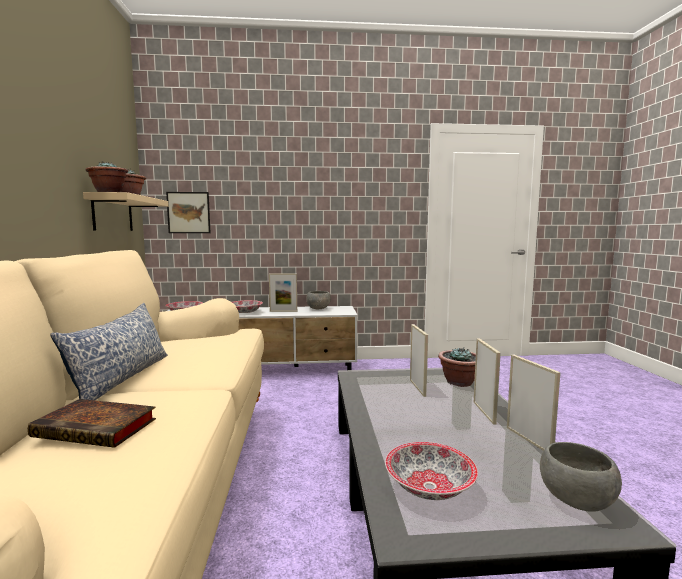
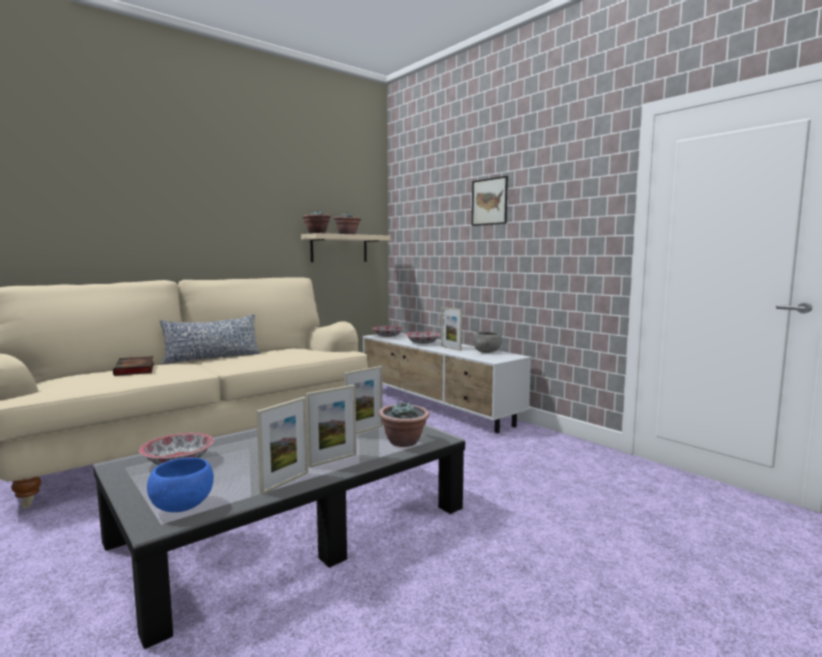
camera: 55 degrees right, 0 degrees up
picture [166,192,210,233] -> picture moved to [472,176,508,226]
grey bowl [540,442,622,512] -> blue bowl [147,458,214,512]

